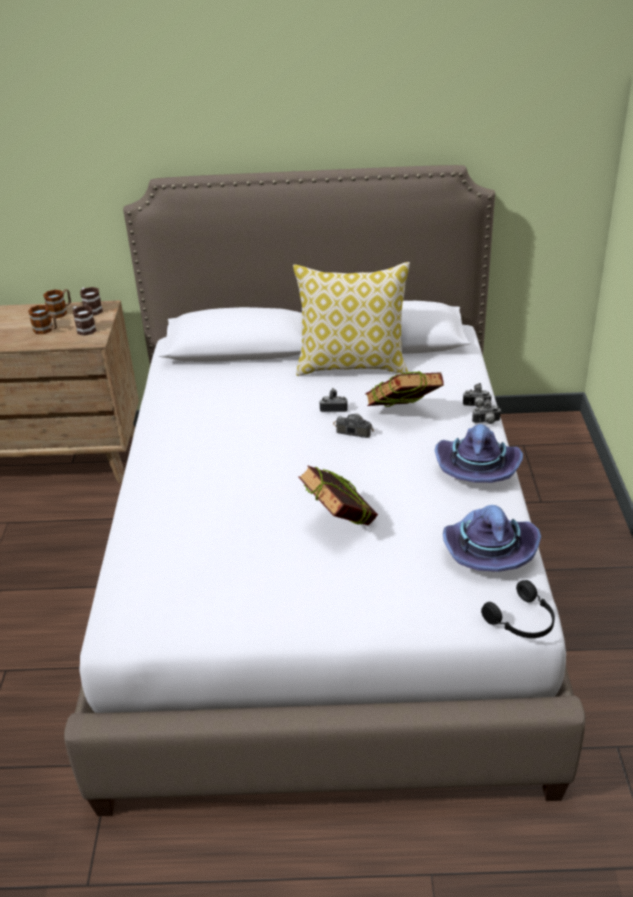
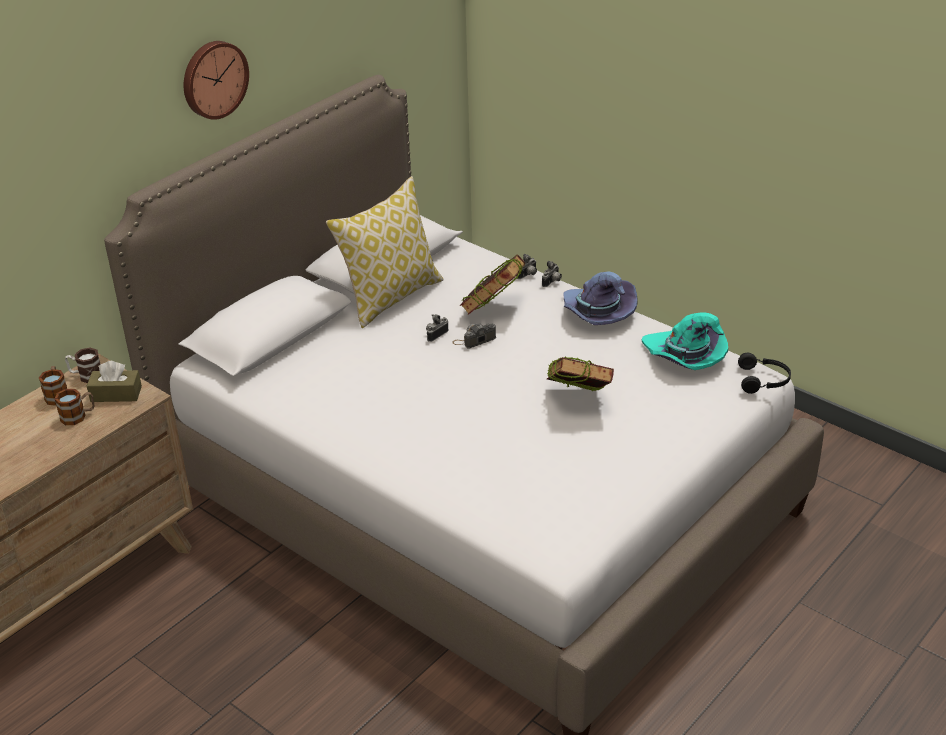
camera: 50 degrees left, 0 degrees up
mug [72,306,96,336] -> brown tissue box [87,361,142,402]
purple hat [443,505,541,572] -> turquoise hat [642,312,728,370]
none -> wall clock [184,41,249,120]

